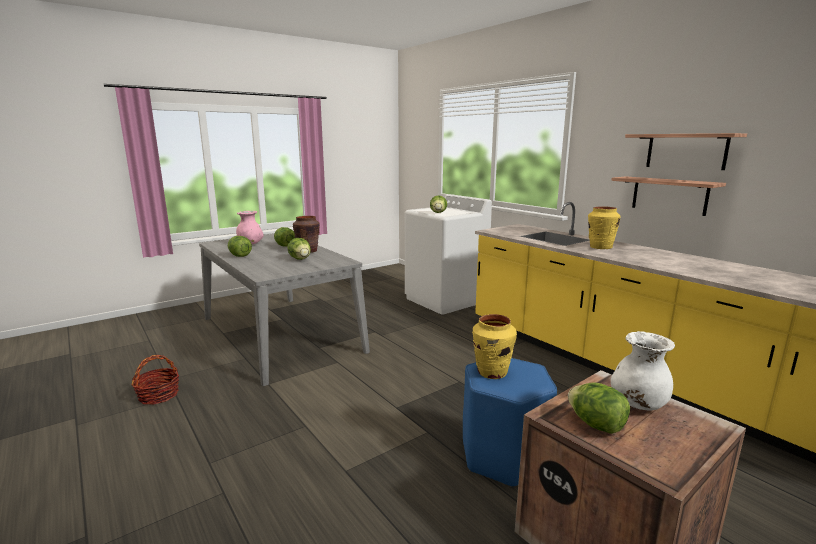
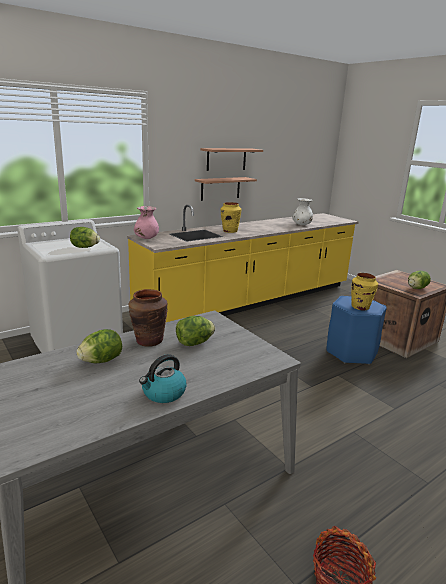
camera: 90 degrees left, 5 degrees up
lettuce [228,236,252,257] -> kettle [139,354,187,403]
pink vase [236,211,264,244] -> pink vase moved to [134,206,159,239]
white vase [611,331,675,410] -> white vase moved to [292,198,313,225]

